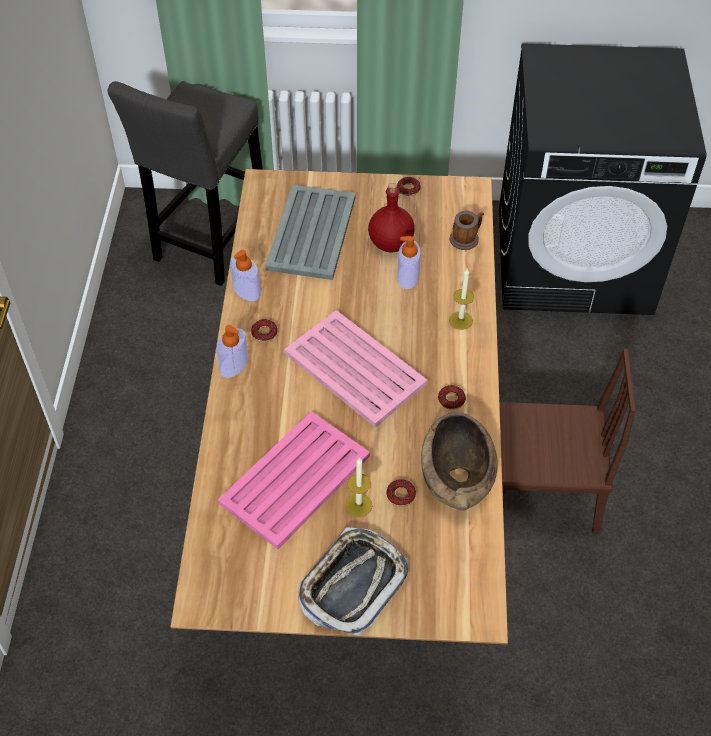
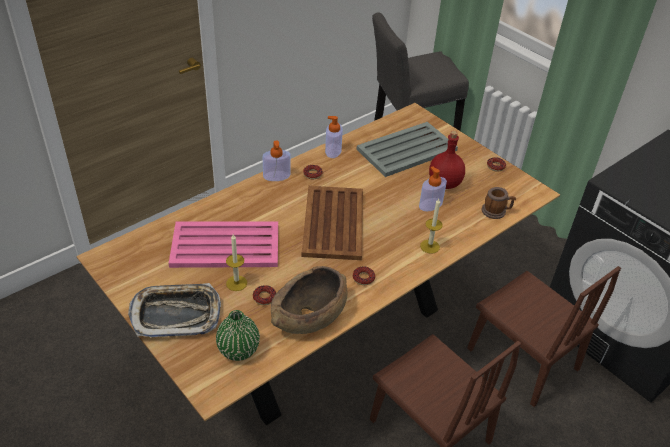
camera: 45 degrees right, 10 degrees down
pink tray [284,310,428,428] -> brown tray [302,186,363,260]
none -> green vase [216,310,260,361]
none -> brown chair [467,266,621,407]

